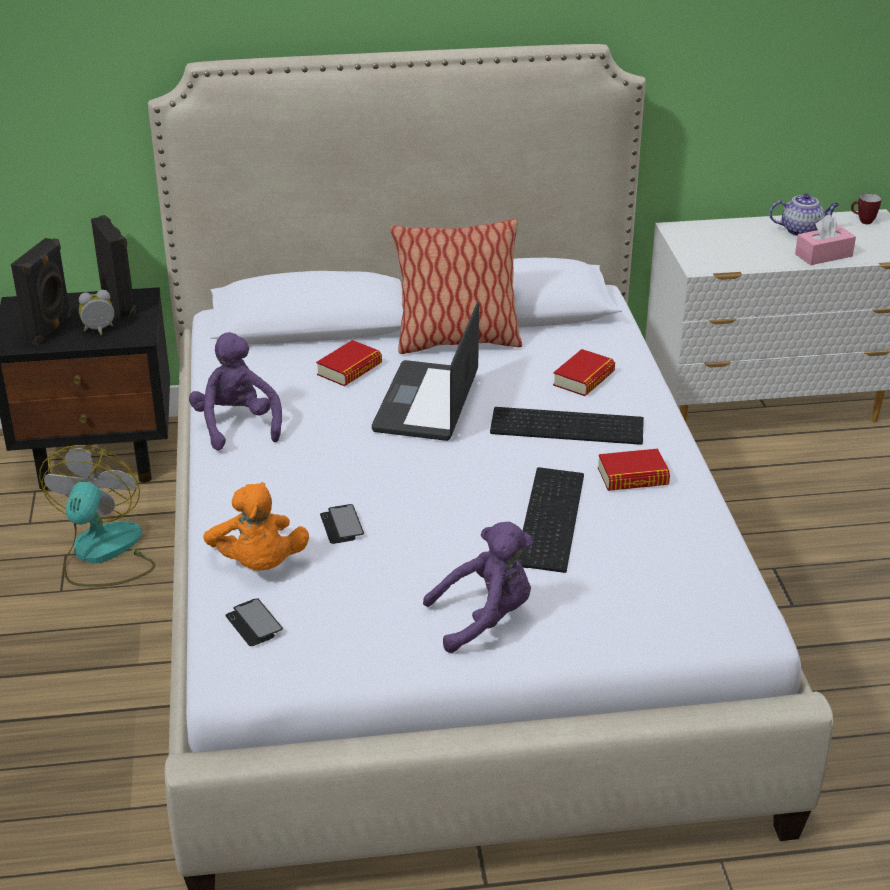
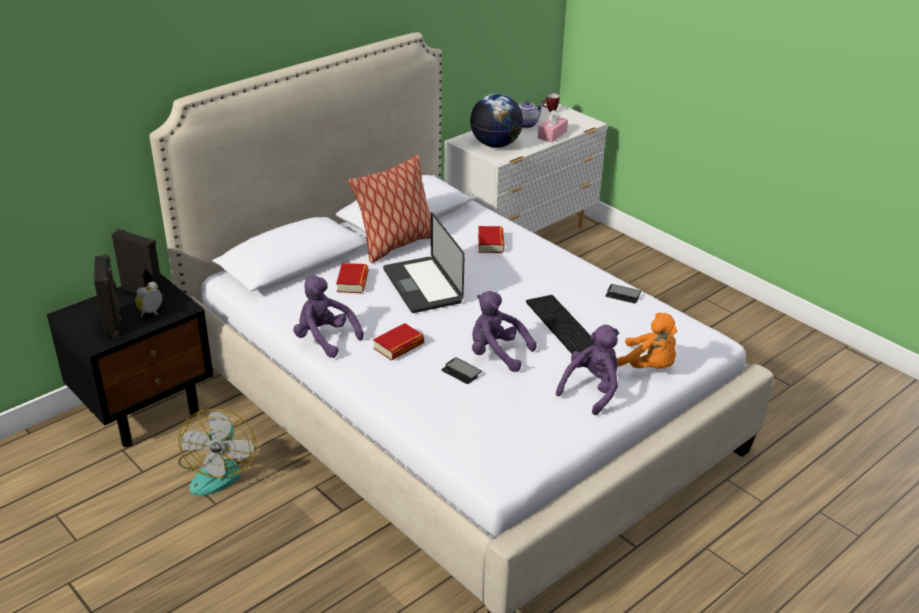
camera: 35 degrees left, 0 degrees up
fan [39,445,155,587] -> fan turned 150 degrees counterclockwise [178,409,256,496]
orange plush toy [203,482,309,571] -> orange plush toy moved to [617,313,677,369]
phone [225,598,283,646] -> phone moved to [606,284,641,304]
keyboard [490,407,644,445] -> none
book [598,449,670,491] -> book moved to [373,323,424,361]
none -> globe [470,94,523,148]
none -> purple plush toy [472,291,537,372]

